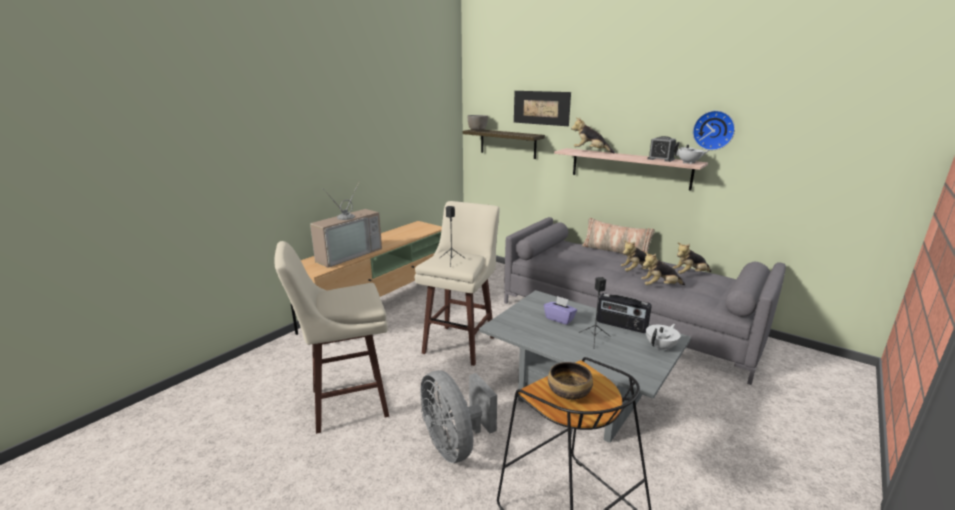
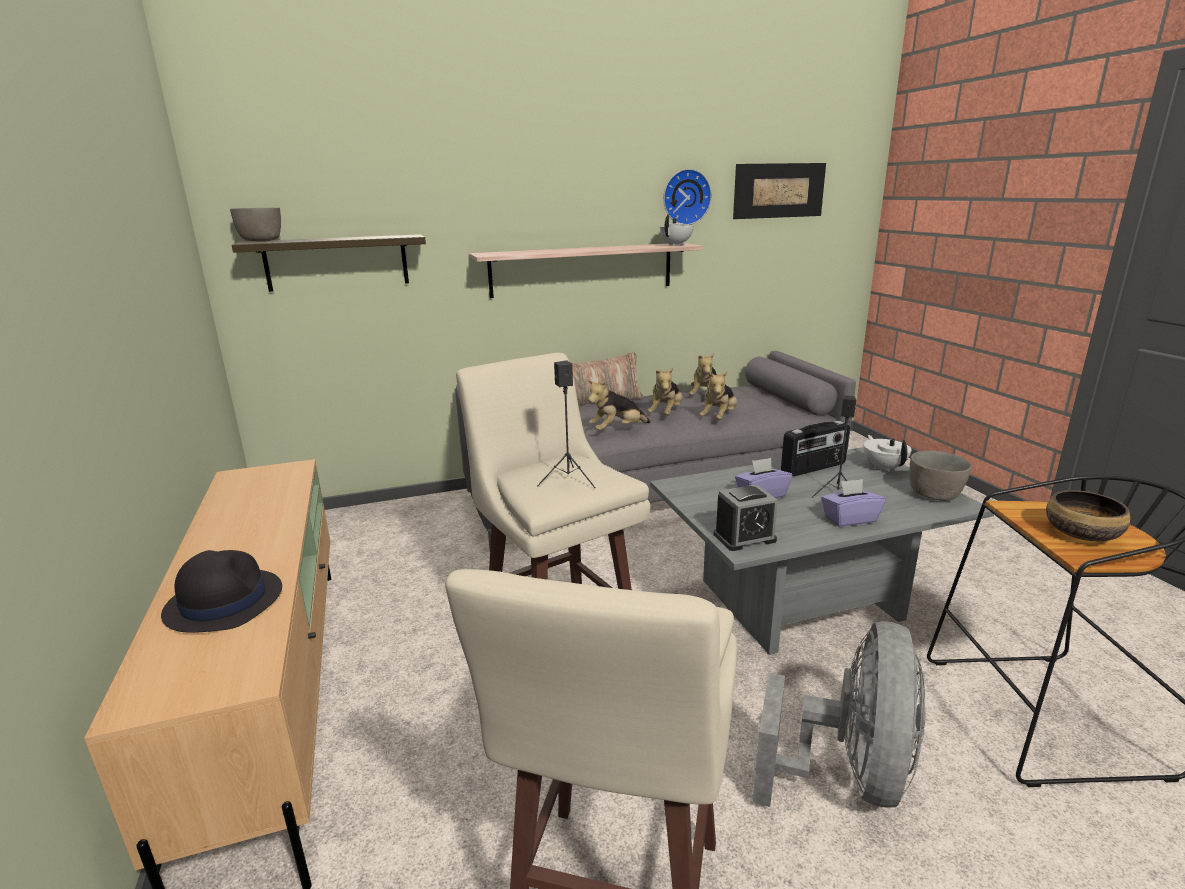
camera: 55 degrees left, 0 degrees up
television [310,180,382,268] -> black hat [161,550,282,633]
grey fan [420,370,497,463] -> grey fan turned 75 degrees counterclockwise [753,621,926,807]
picture [514,91,571,126] -> picture moved to [733,163,826,219]
plush toy [571,118,615,153] -> plush toy moved to [587,380,650,430]
alarm clock [648,136,676,162] -> alarm clock moved to [714,484,778,551]
none -> purple tissue box [821,479,886,527]
none -> grey bowl [909,451,972,501]

